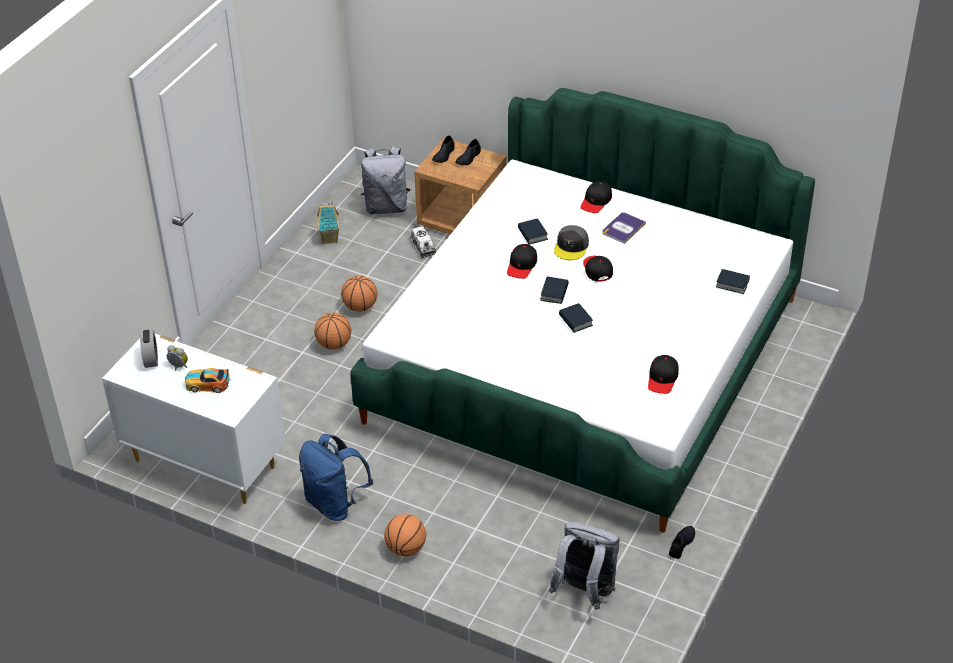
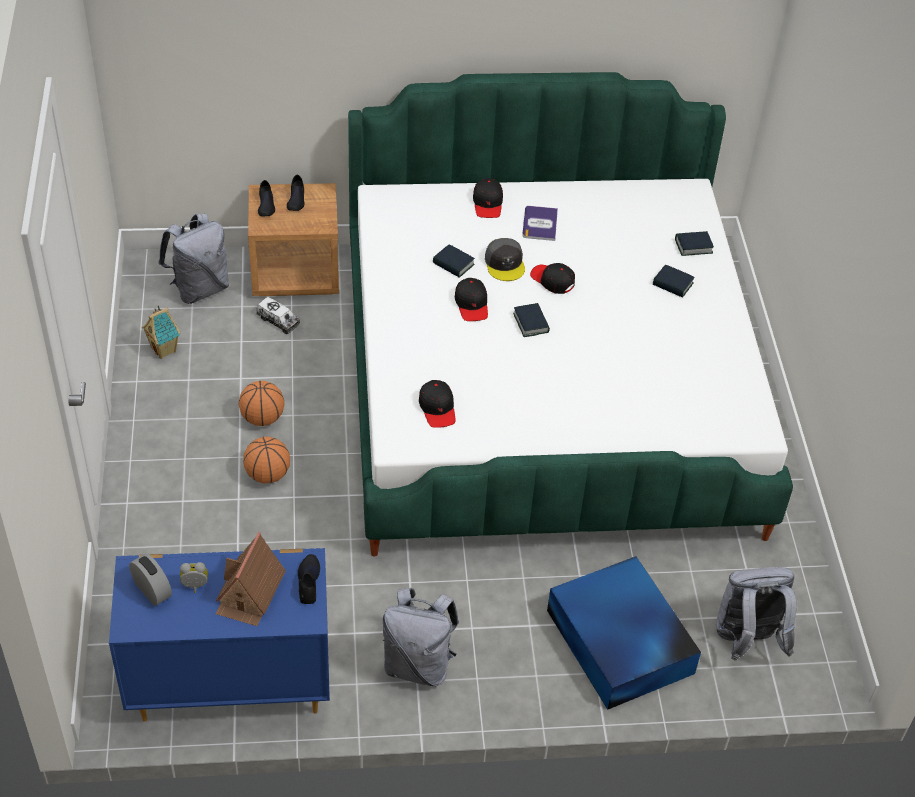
camera: 35 degrees left, 5 degrees up
white dresser [102,334,286,504] -> blue dresser [109,548,330,722]
toy car [185,368,231,393] -> toy house [216,532,286,626]
blue backpack [299,434,373,521] -> grey backpack [383,588,459,686]
basketball [384,514,426,556] -> none
book [559,303,593,333] -> book moved to [653,265,695,298]
black cap [648,355,679,394] -> black cap moved to [419,380,455,428]
black shoe [669,526,695,559] -> black shoe moved to [298,554,320,604]
none -> blue storage box [547,556,701,710]

